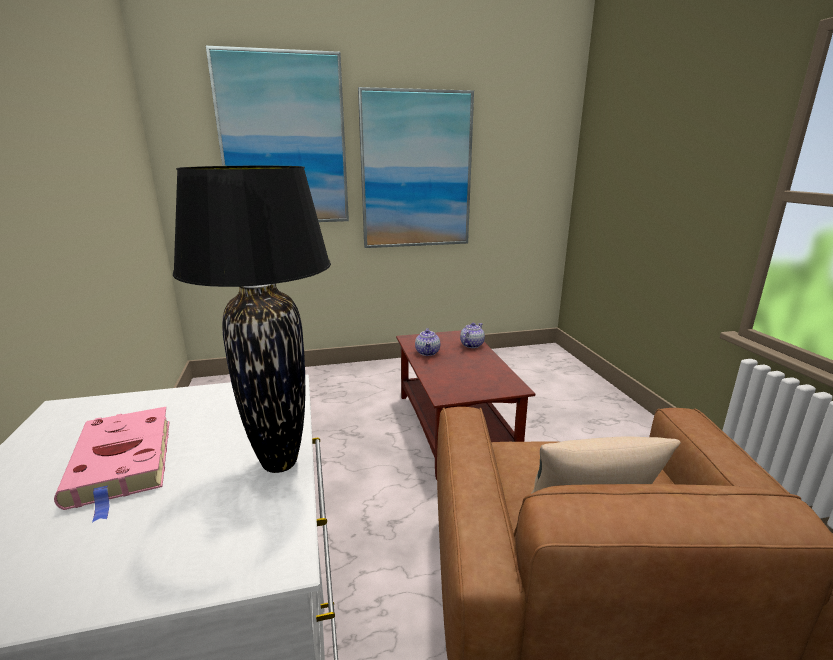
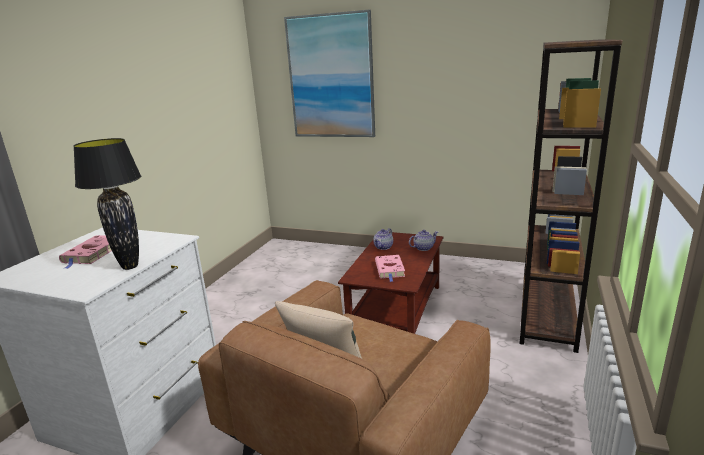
camera: 35 degrees right, 0 degrees up
picture [358,87,474,248] -> none
none -> pink book [375,255,405,282]
none -> brown bookcase [520,39,622,353]

